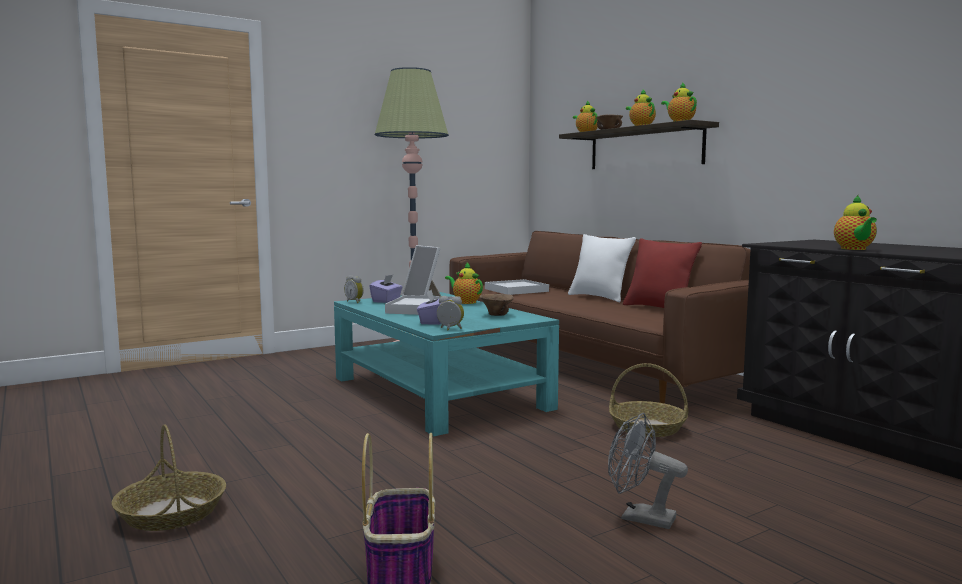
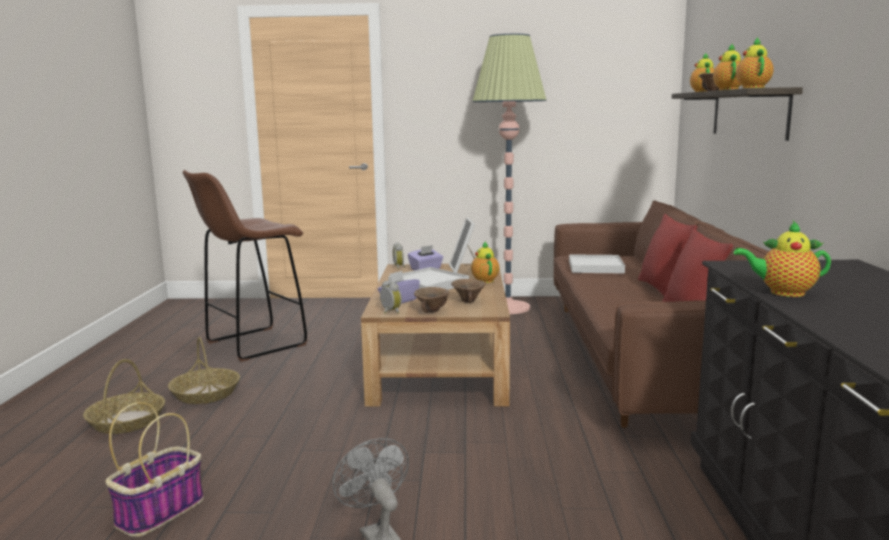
camera: 35 degrees right, 5 degrees up
turquoise coffee table [334,292,559,436] -> brown coffee table [361,264,510,407]
white pillow [568,234,636,302] -> red pillow [638,214,698,296]
basket [609,363,688,437] -> basket moved to [168,337,240,404]
teapot [834,195,877,250] -> teapot turned 60 degrees clockwise [734,221,831,297]
none -> brown stool [183,170,307,362]
none -> brown bowl [414,287,450,313]

